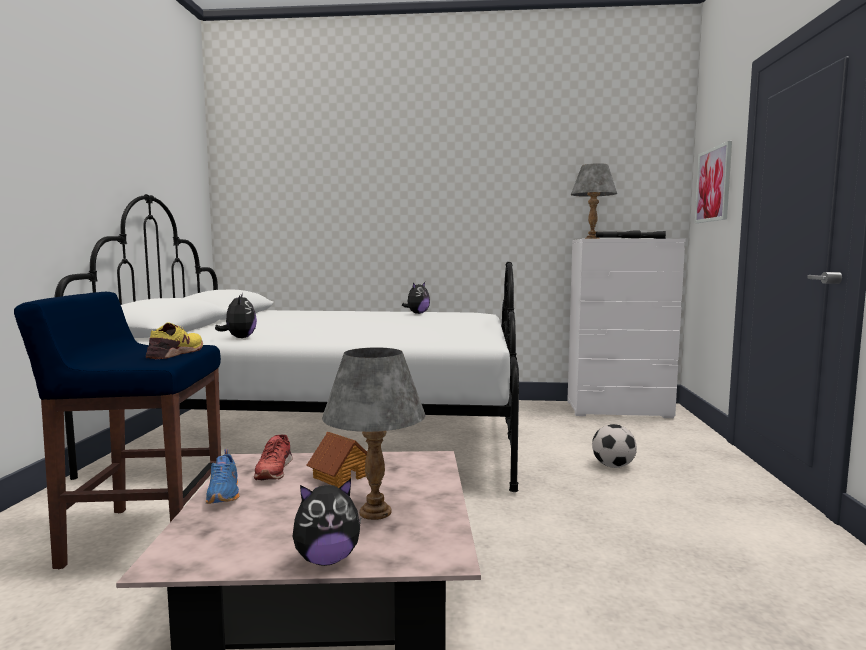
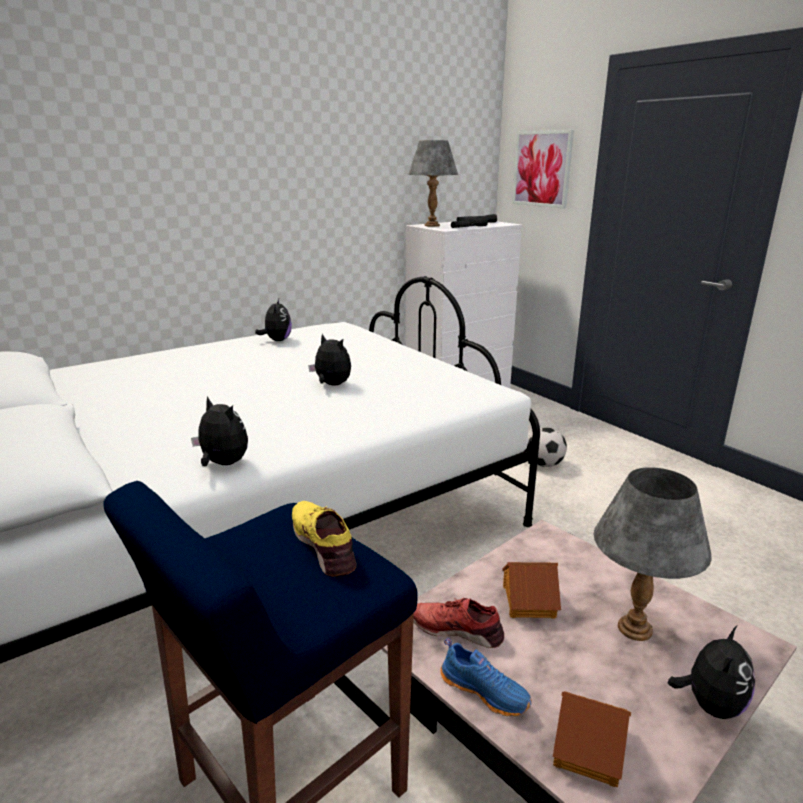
camera: 40 degrees left, 15 degrees up
red shoe [254,434,293,481] -> red shoe turned 150 degrees clockwise [413,598,504,648]
none -> plush toy [308,334,351,386]
none -> toy house [553,691,631,787]

